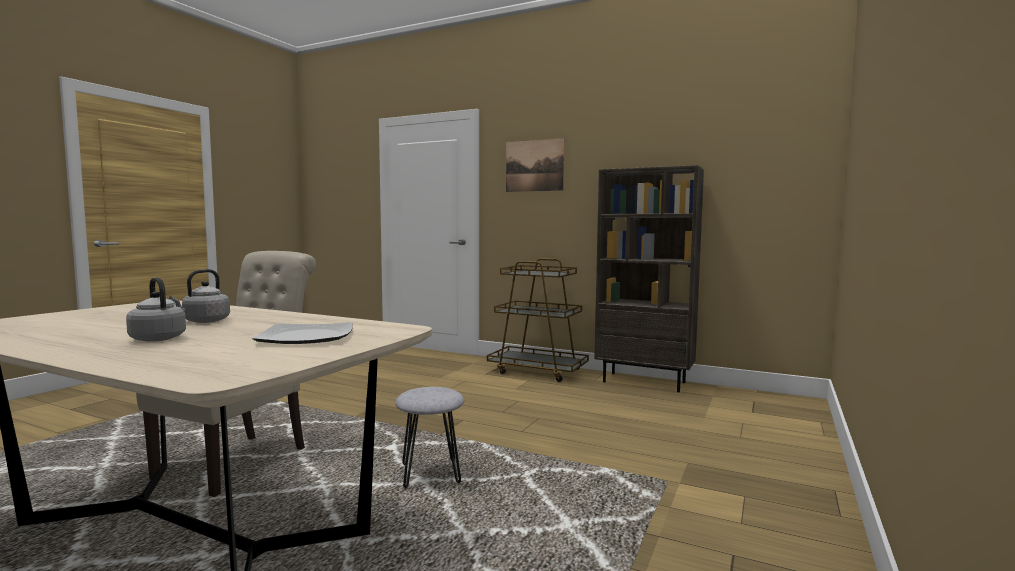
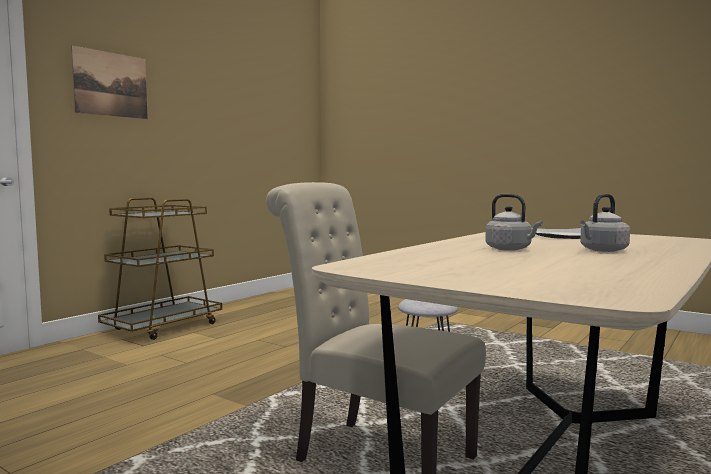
camera: 80 degrees left, 0 degrees up
brown bookcase [594,165,704,392] -> none

